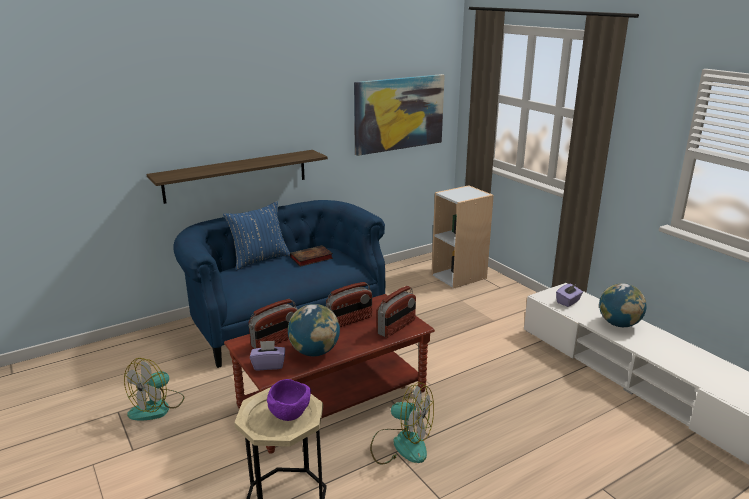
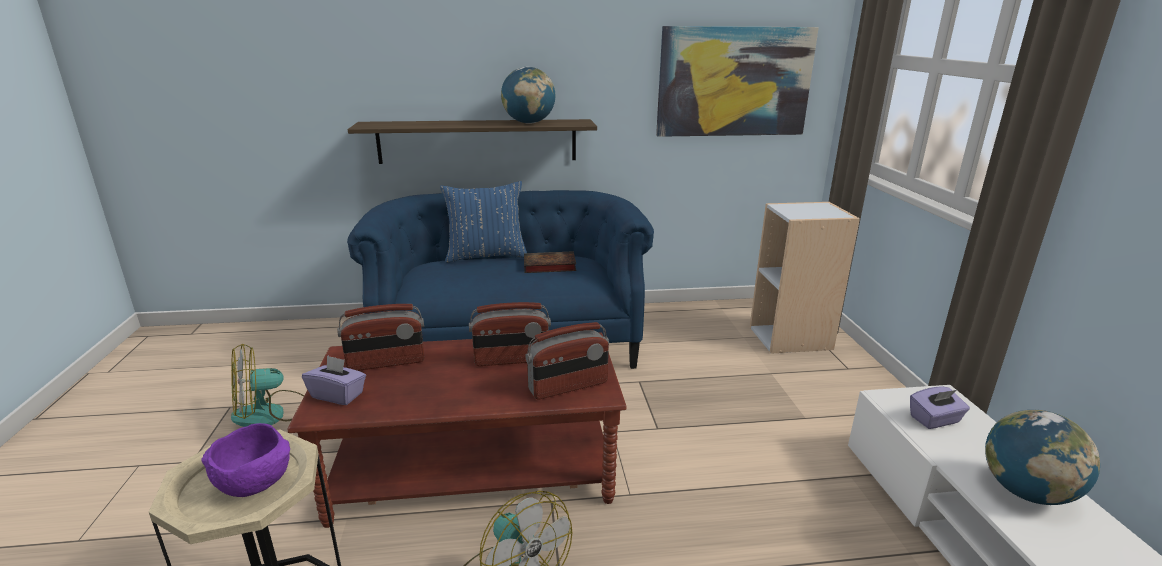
camera: 25 degrees right, 0 degrees up
globe [288,304,340,356] -> globe moved to [501,67,555,124]

